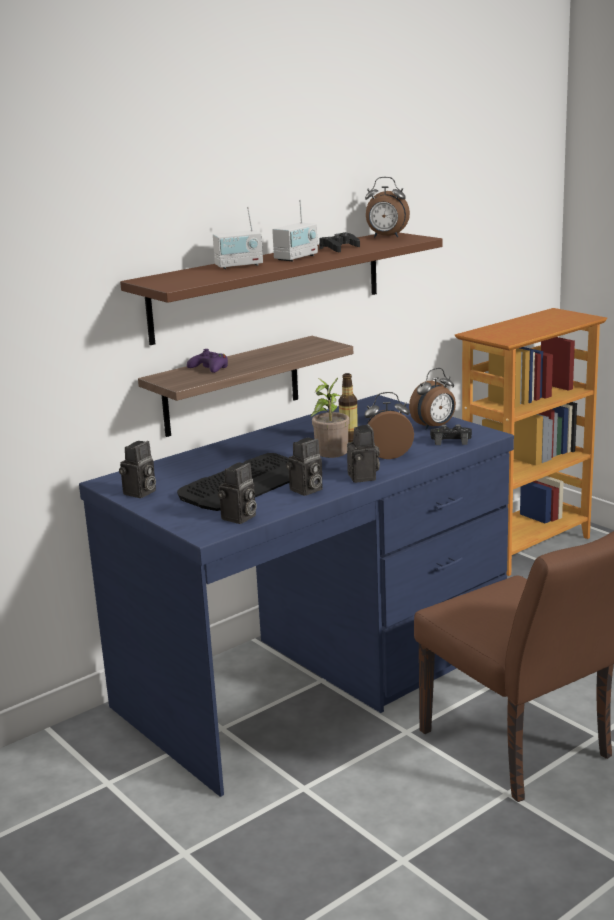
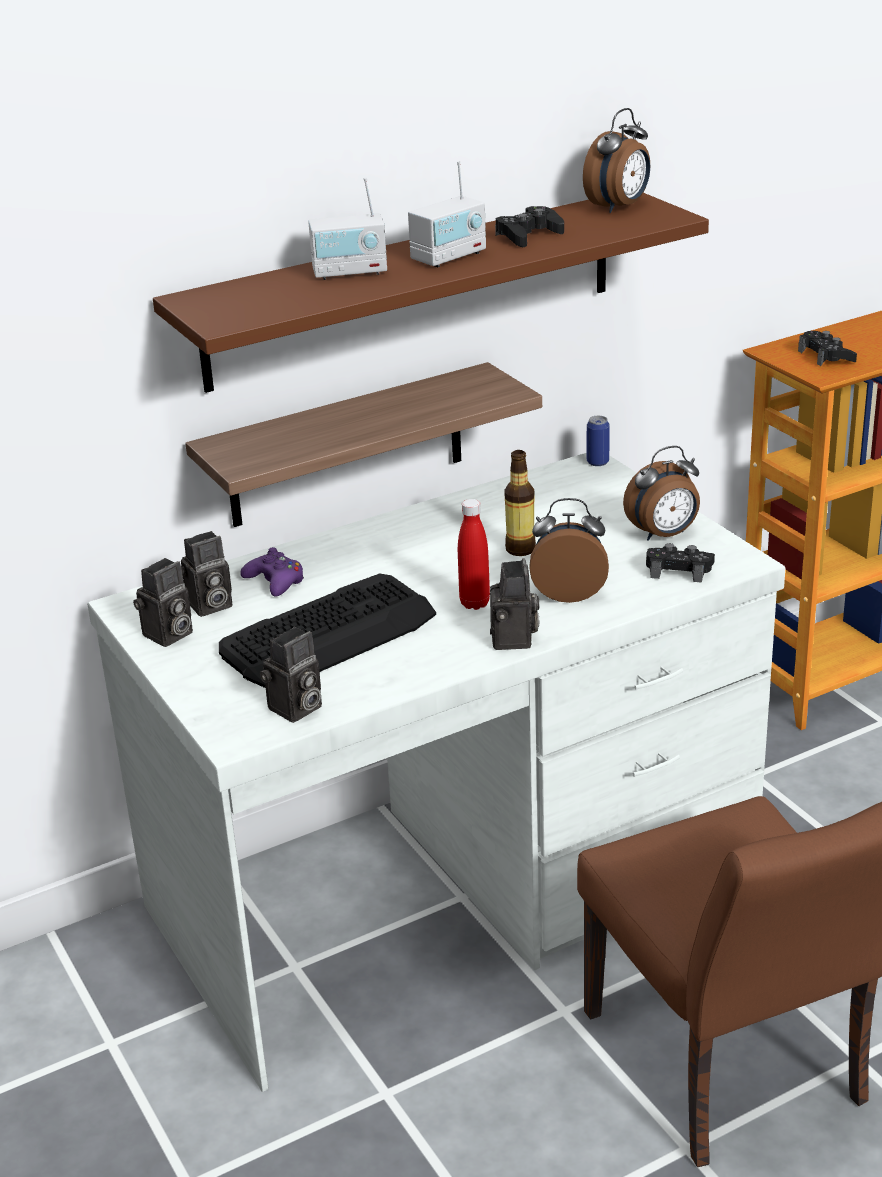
camera: 10 degrees right, 10 degrees up
blue desk [79,395,514,797] -> white desk [87,453,785,1092]
purple game controller [187,349,228,373] -> purple game controller moved to [240,547,304,597]
camera [286,438,323,496] -> camera moved to [181,531,232,617]
potted plant [310,377,350,458] -> red bottle [458,499,490,610]
alarm clock [365,177,410,237] -> alarm clock turned 75 degrees counterclockwise [583,108,650,213]
none -> can [587,416,610,466]
none -> black game controller [798,331,857,366]

